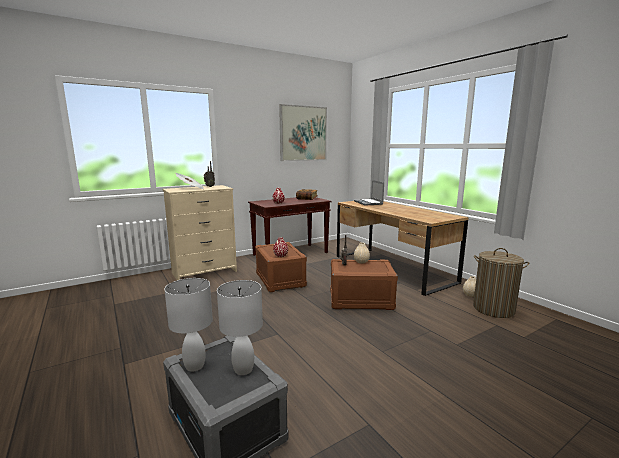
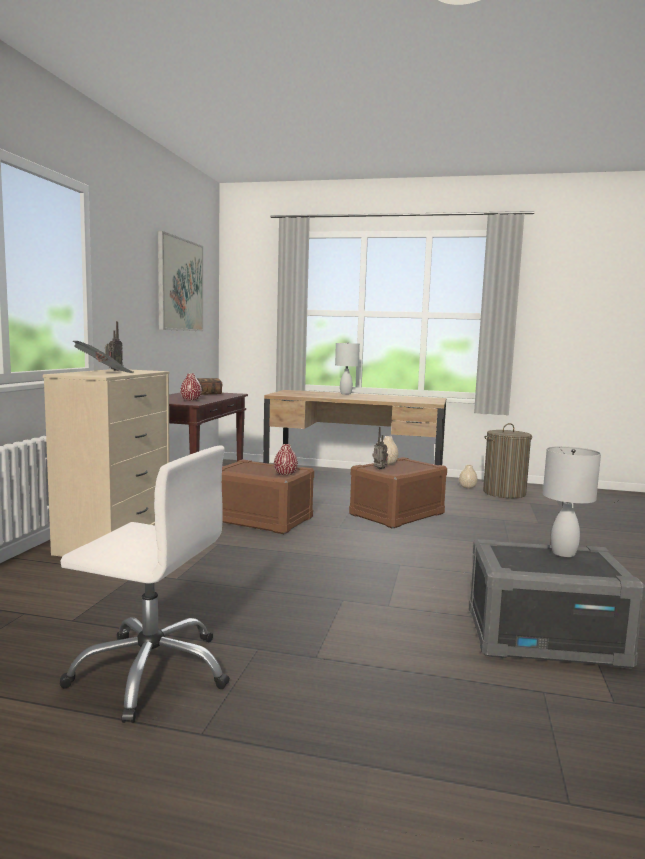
camera: 45 degrees left, 5 degrees down
white table lamp [164,278,213,372] -> white table lamp moved to [335,342,360,394]
laptop [354,180,384,206] -> none
none -> white office chair [60,446,230,723]

